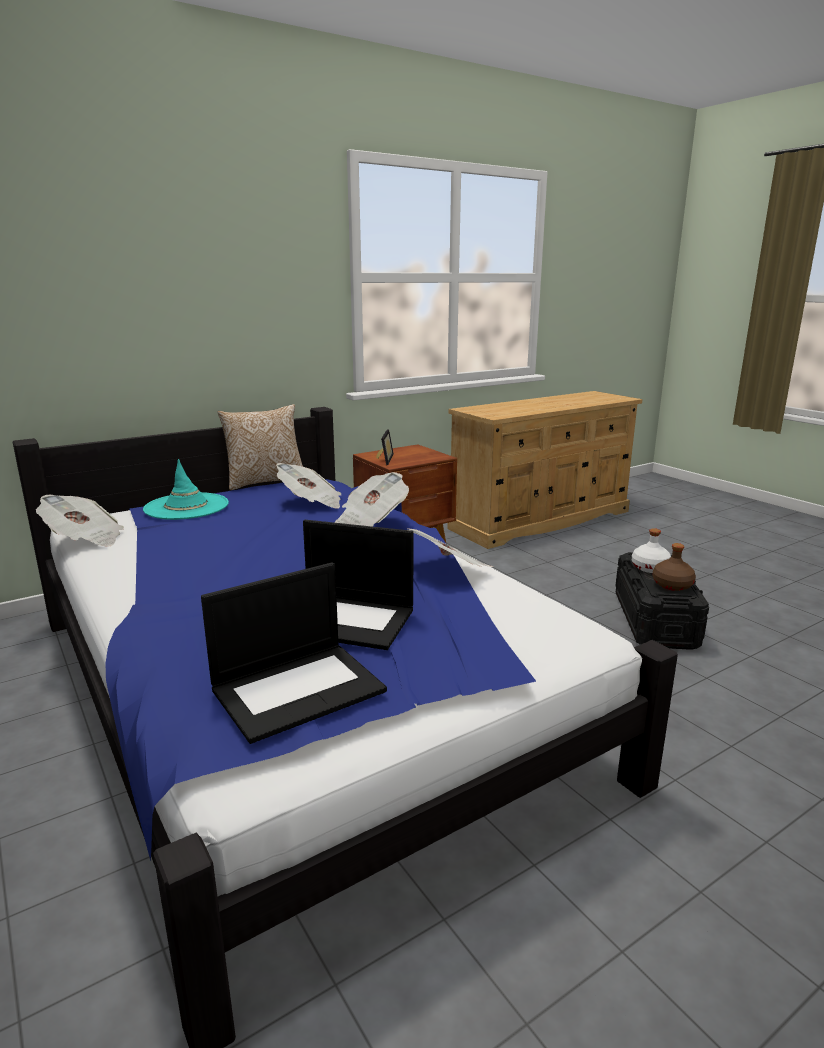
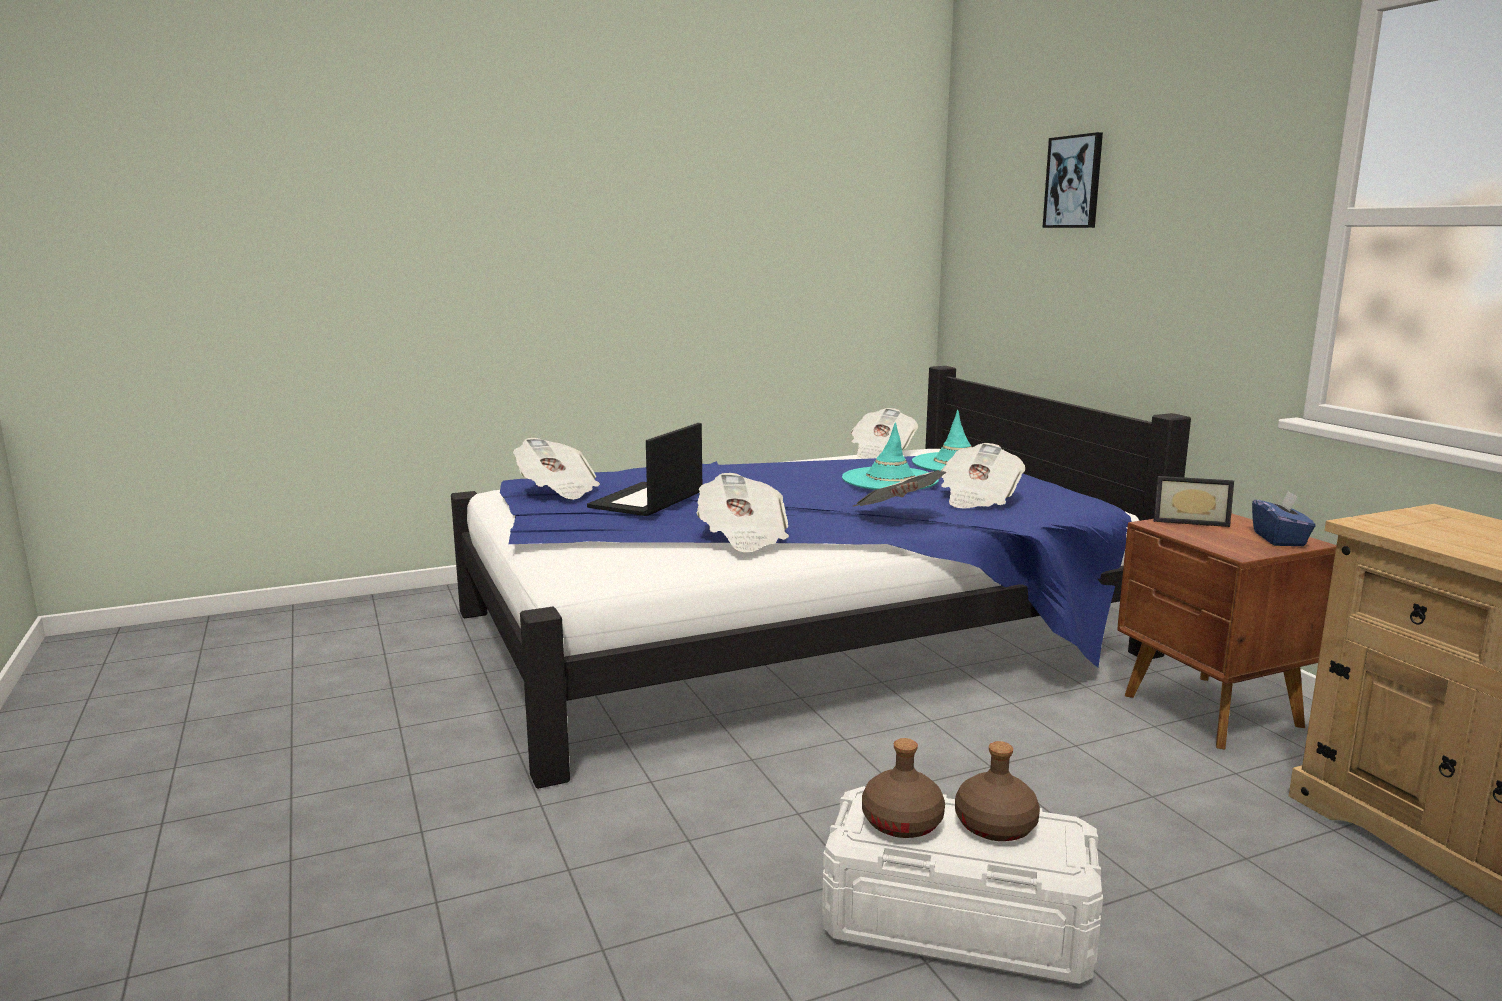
camera: 100 degrees right, 5 degrees down
laptop [201,562,387,744] -> newspaper [513,438,600,500]
pillow [217,404,303,490] -> none
black storage box [615,552,709,650] -> white storage box [822,786,1103,984]
white bottle [632,528,671,573] -> brown bottle [955,741,1040,841]
none -> turquoise hat [842,422,939,490]
none -> picture [1043,132,1103,228]
none -> blue tissue box [1252,490,1316,546]

